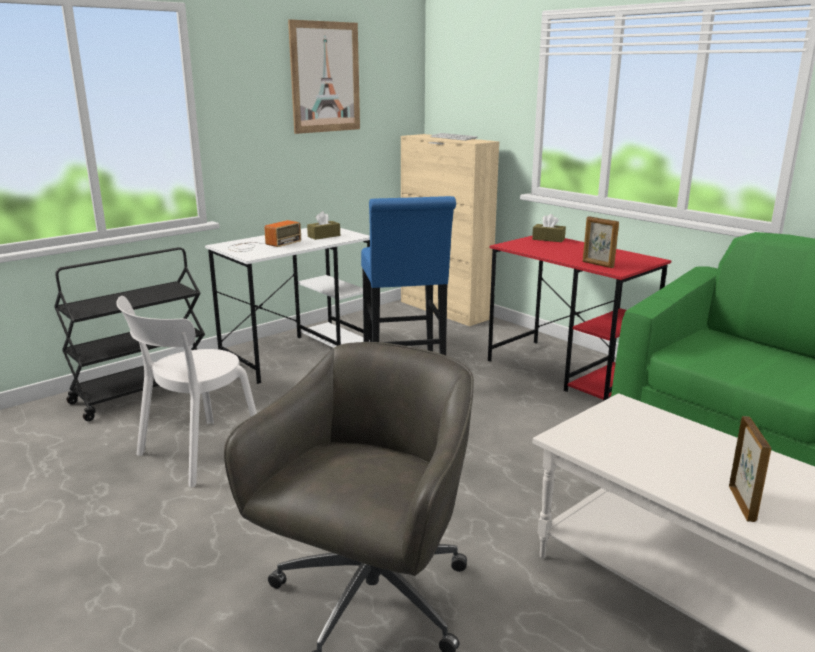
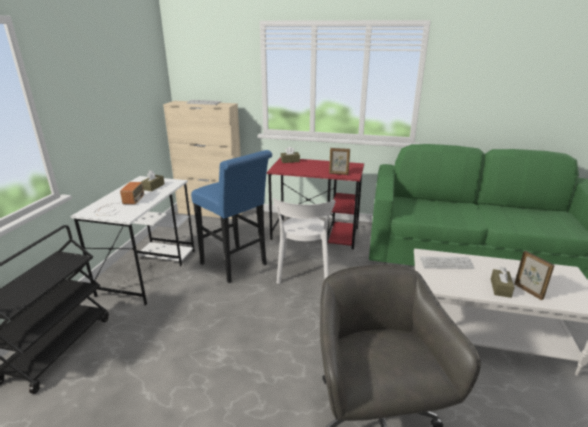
camera: 35 degrees left, 5 degrees up
white chair [116,296,257,487] -> white chair moved to [273,198,336,284]
picture [288,19,360,134] -> none
none -> keyboard [420,256,475,269]
none -> brown tissue box [491,267,515,298]

